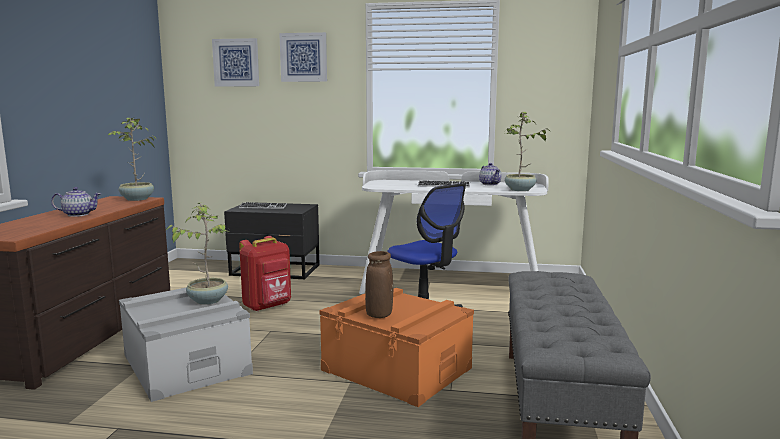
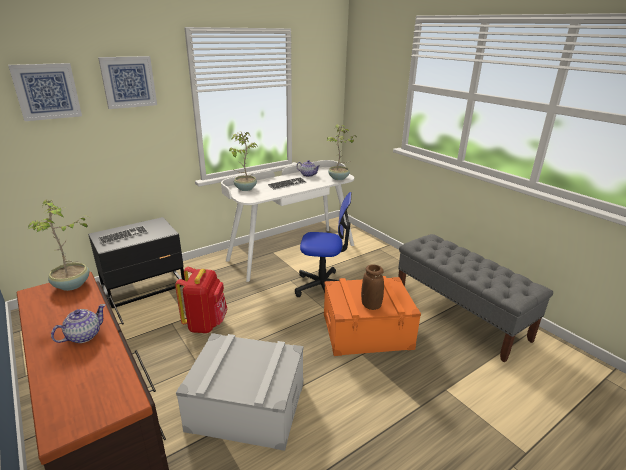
camera: 45 degrees left, 15 degrees up
potted plant [166,203,230,305] -> potted plant moved to [229,131,257,191]

